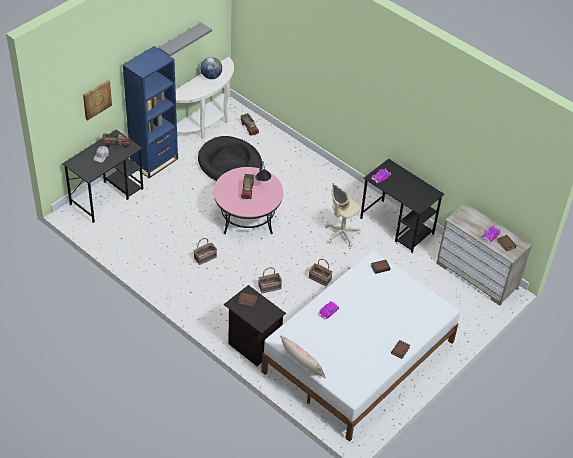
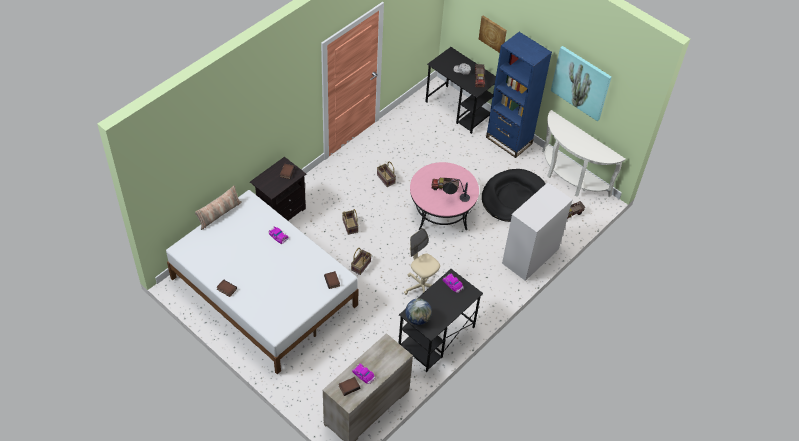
camera: 90 degrees right, 5 degrees up
grey shelf [159,23,212,56] -> picture [551,46,611,121]
globe [200,57,222,79] -> globe moved to [405,298,432,325]
none -> white dresser [502,183,573,281]

